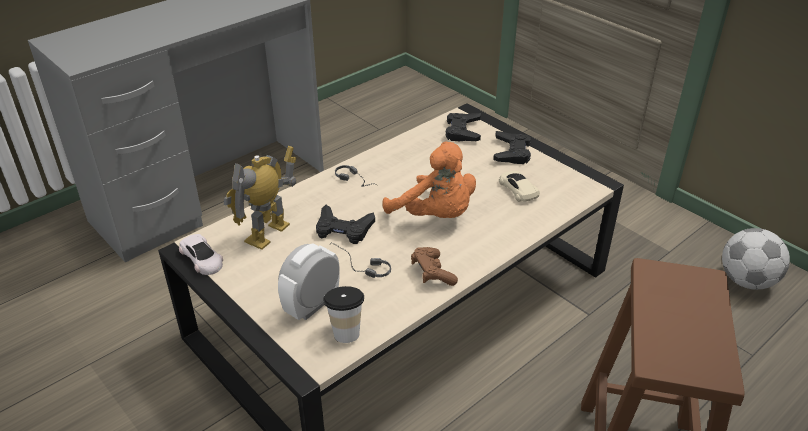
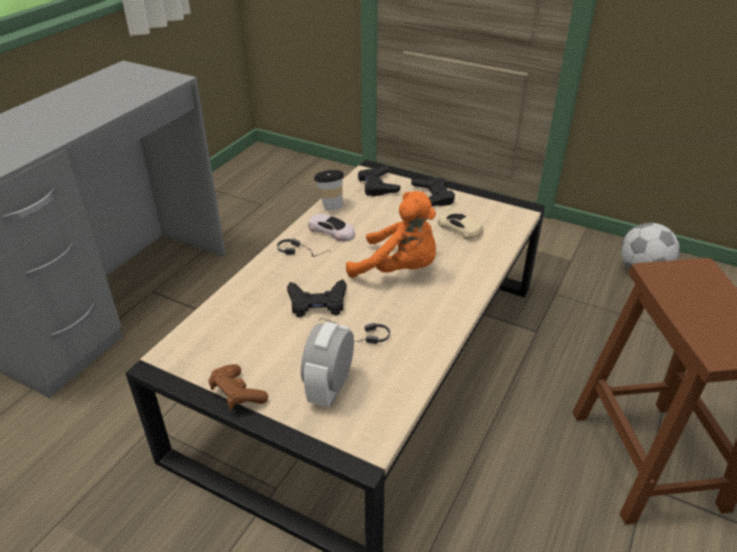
camera: 20 degrees left, 0 degrees up
white toy car [179,234,223,275] -> white toy car moved to [308,213,355,242]
toy robot [224,146,297,250] -> none
cup [323,286,364,343] -> cup moved to [314,170,344,210]
brown game controller [411,247,458,286] -> brown game controller moved to [209,364,268,410]

